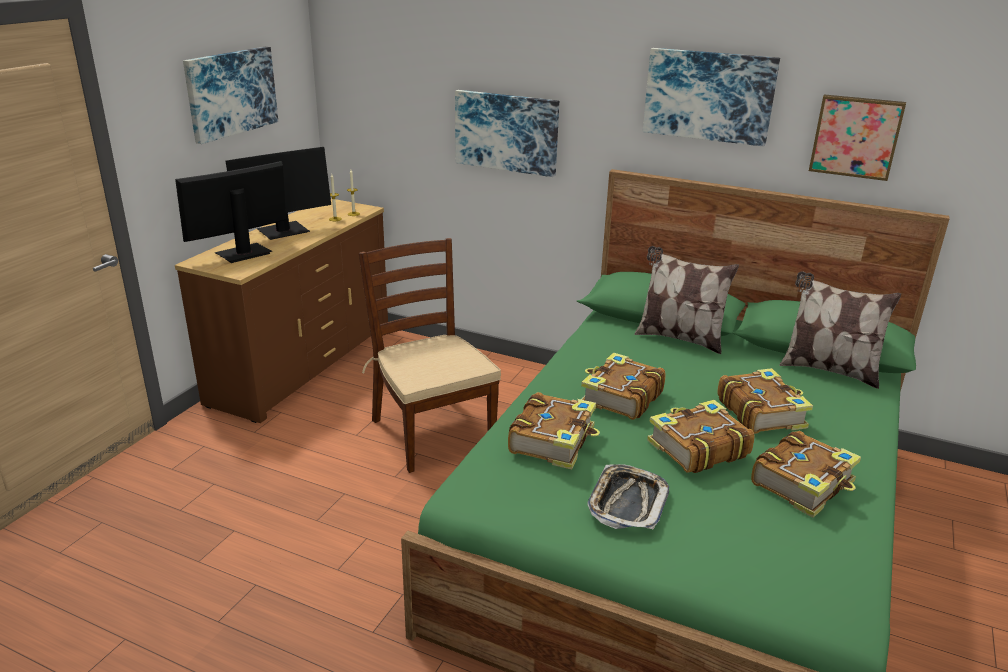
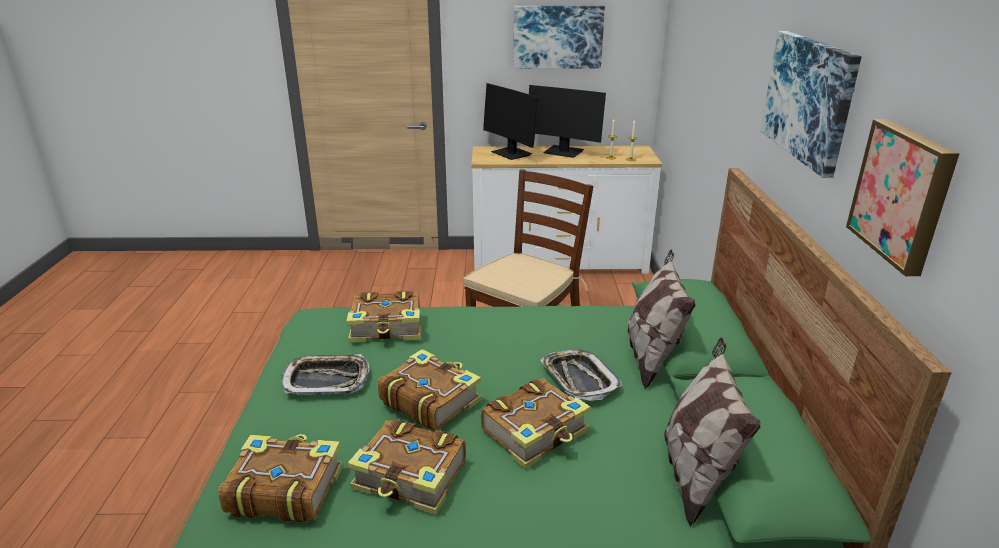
camera: 65 degrees right, 0 degrees up
monitor [175,161,286,263] -> monitor turned 150 degrees counterclockwise [483,83,539,160]
brown dresser [175,199,388,423] -> white dresser [471,146,662,274]
picture [455,90,559,177] -> none
book [581,352,666,420] -> book moved to [218,434,343,523]
none -> tray [541,349,622,401]

